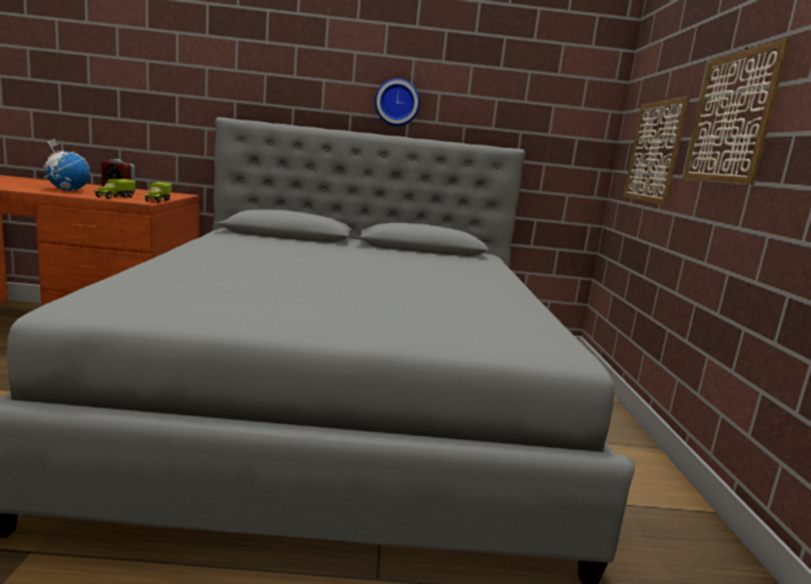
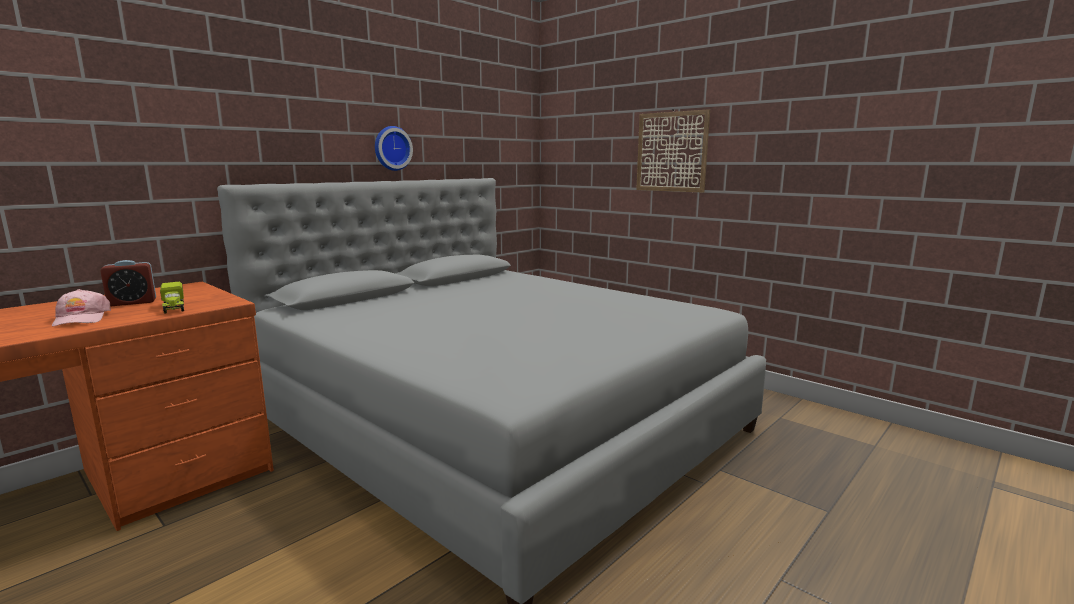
camera: 45 degrees left, 0 degrees up
globe [43,139,90,191] -> pink cap [52,289,111,327]
toy truck [144,182,172,203] -> none
picture [623,96,690,205] -> none

